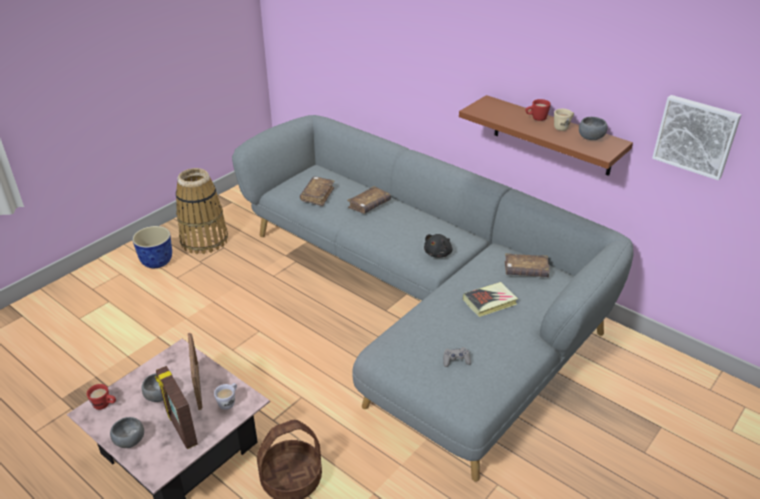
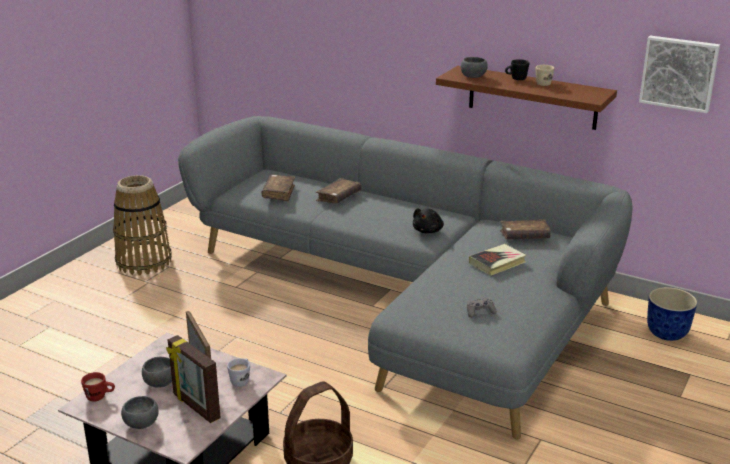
camera: 10 degrees left, 10 degrees down
planter [132,226,172,268] -> planter moved to [647,287,697,341]
red mug [526,99,551,121] -> black mug [505,59,529,80]
grey bowl [579,117,608,140] -> grey bowl moved to [461,57,488,78]

